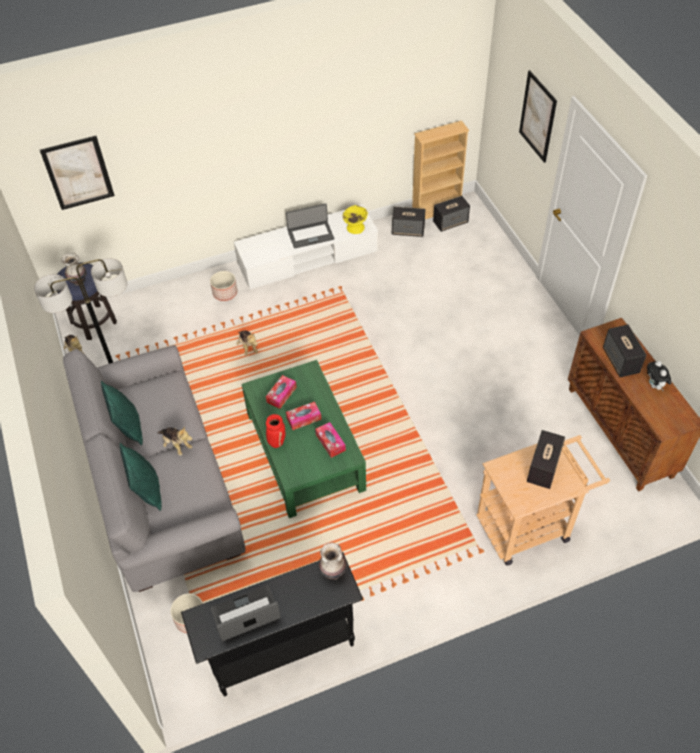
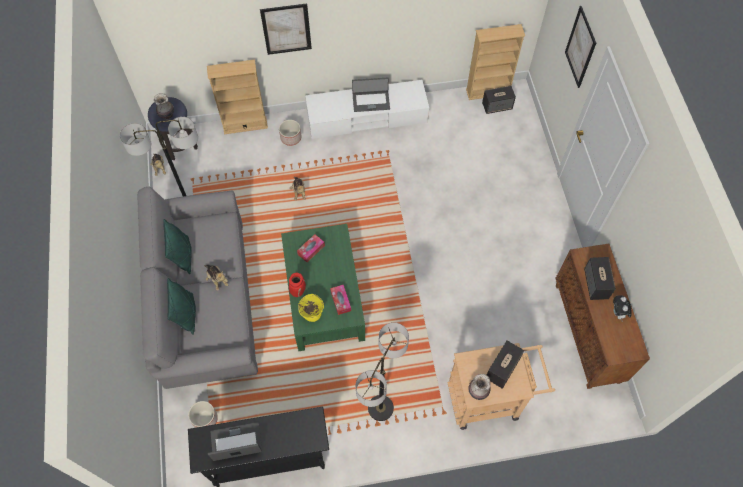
camera: 10 degrees right, 10 degrees up
picture [40,136,115,210] -> picture moved to [260,4,312,55]
tissue box [286,401,321,430] -> none
vase [319,542,347,580] -> vase moved to [468,374,491,400]
yellow bowl [342,205,368,234] -> yellow bowl moved to [298,294,324,322]
speaker [392,207,425,237] -> none
none -> beige bookcase [207,59,268,134]
none -> floor lamp [356,322,409,421]

